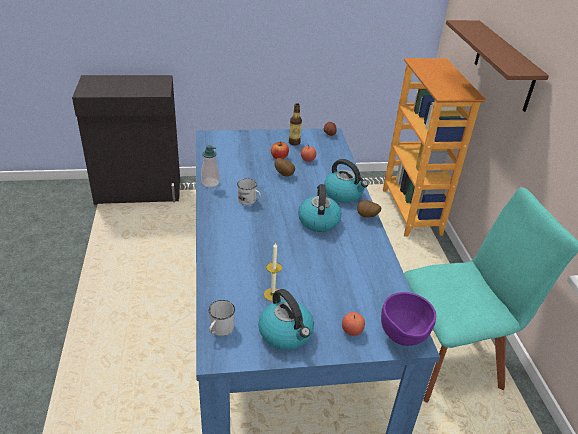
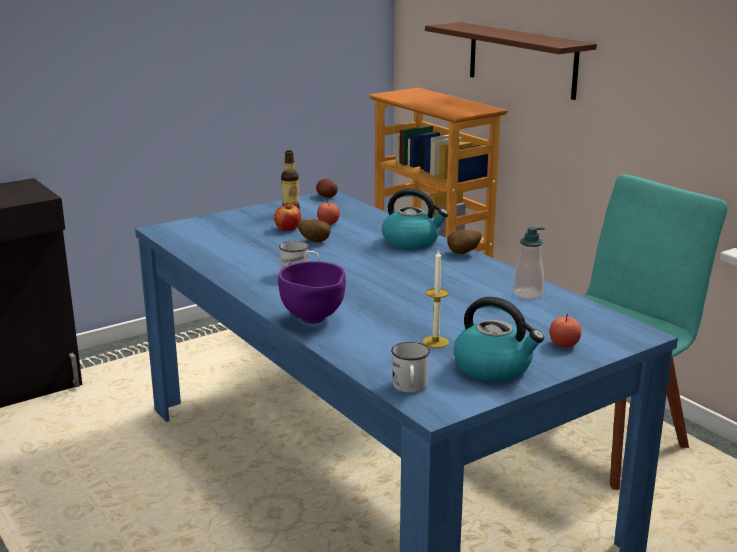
camera: 25 degrees left, 15 degrees down
soap dispenser [201,145,219,187] -> soap dispenser moved to [513,227,545,299]
kettle [298,184,342,232] -> none
purple bowl [381,292,436,346] -> purple bowl moved to [278,261,346,324]

